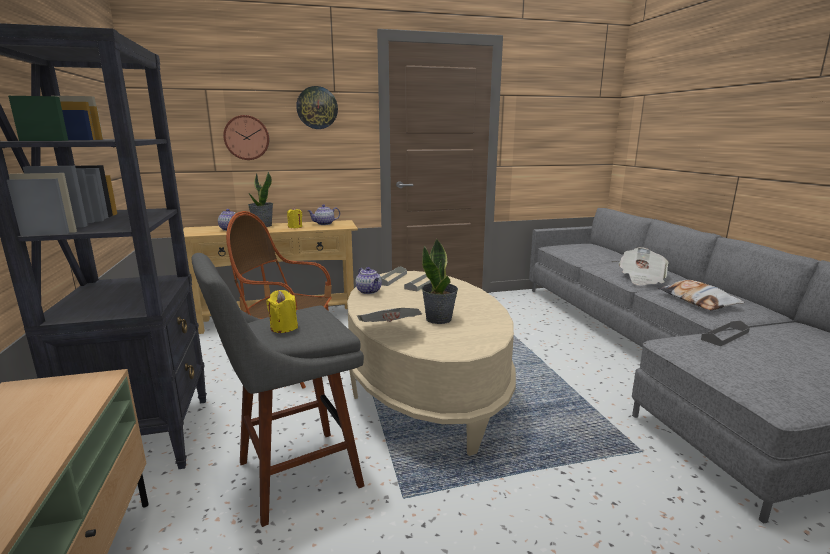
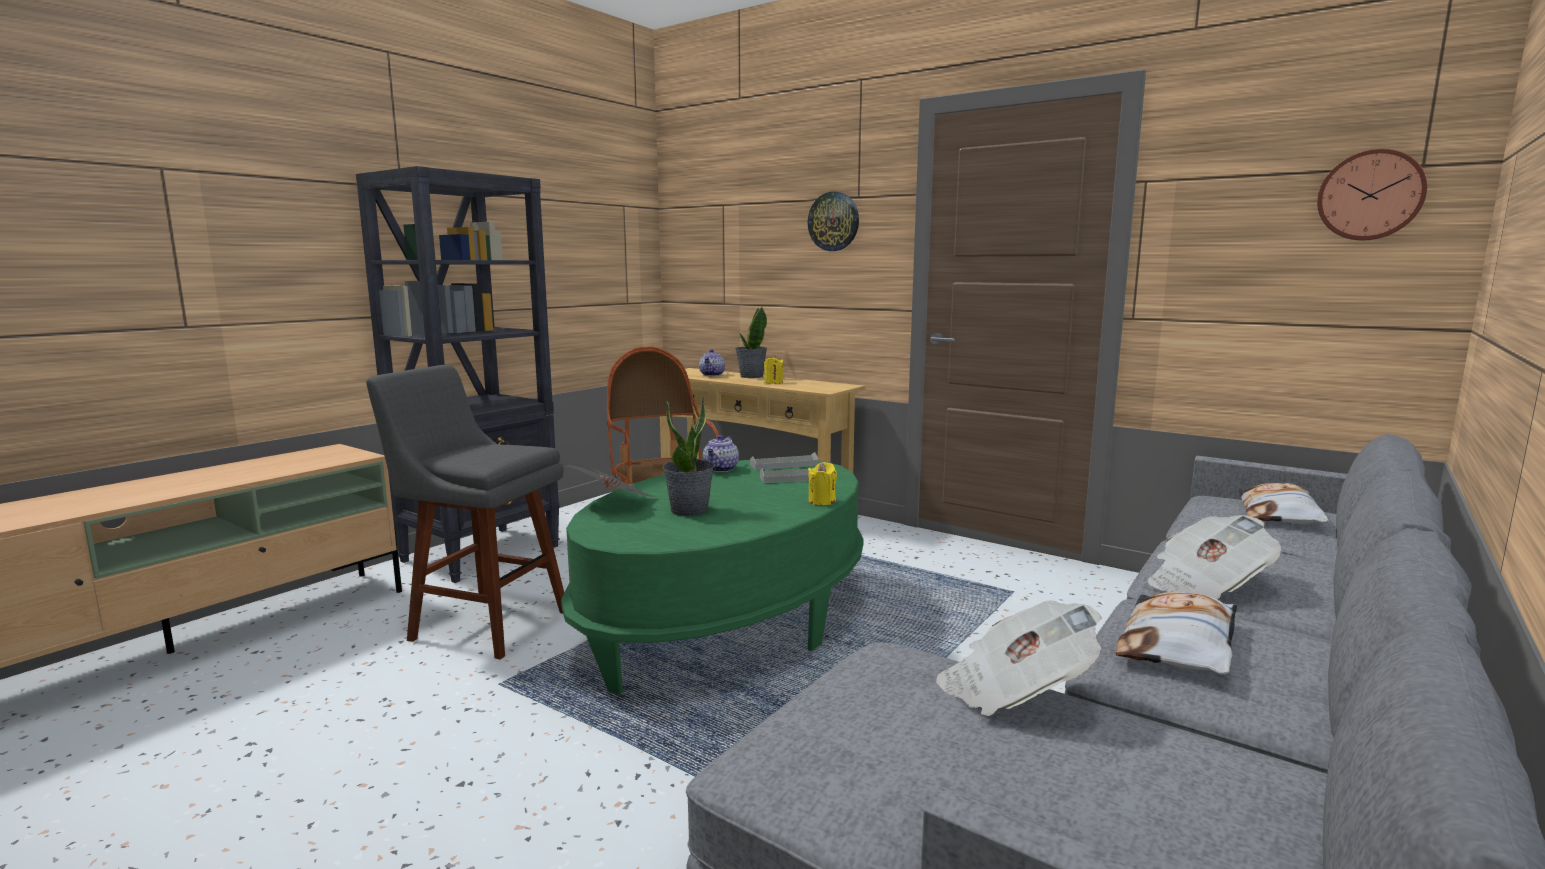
camera: 50 degrees right, 5 degrees down
wall clock [223,115,269,160] -> wall clock moved to [1317,149,1427,240]
yellow candle [266,290,298,333] -> yellow candle moved to [808,462,837,505]
teapot [308,204,340,225] -> none
beige coffee table [347,271,516,456] -> green coffee table [561,460,864,695]
grey tray [701,321,750,346] -> newspaper [936,600,1102,716]
none -> pillow [1238,483,1328,525]

